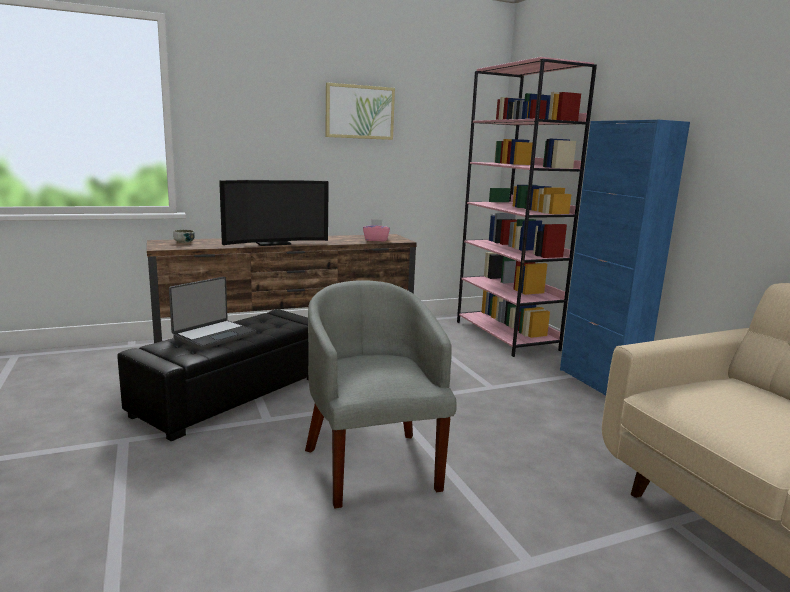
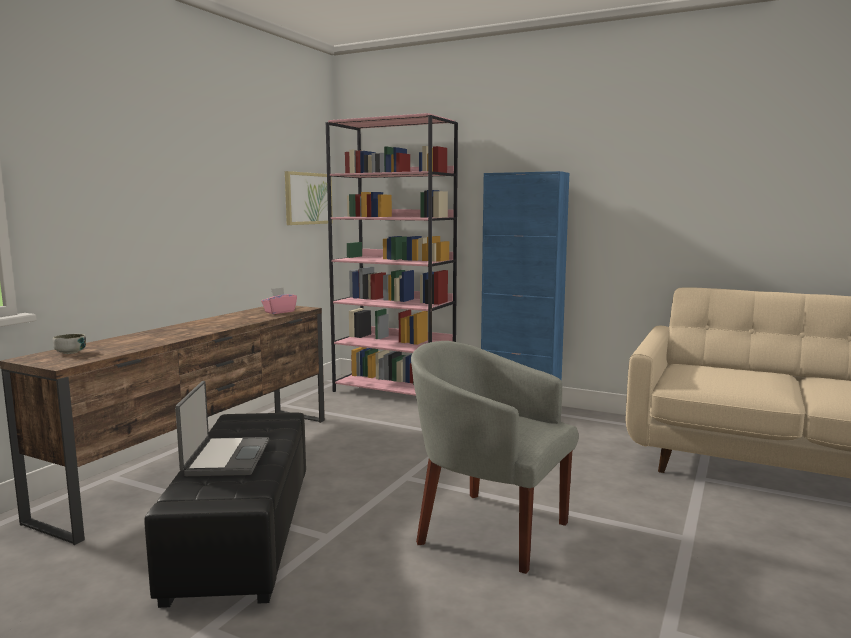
camera: 40 degrees left, 5 degrees down
television [219,180,329,246] -> none
picture [325,82,395,140] -> picture moved to [285,171,333,225]

